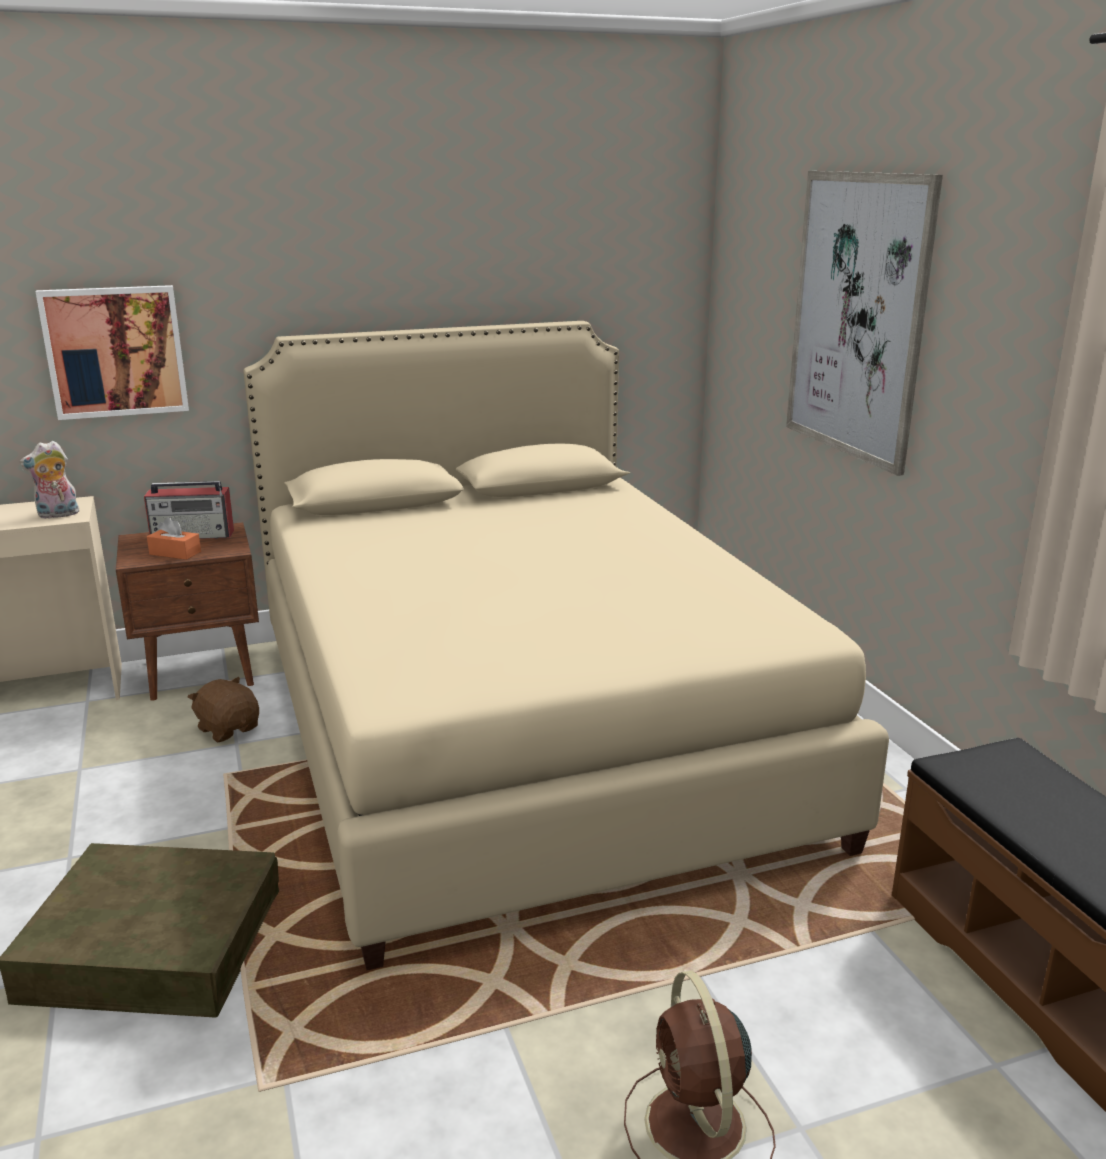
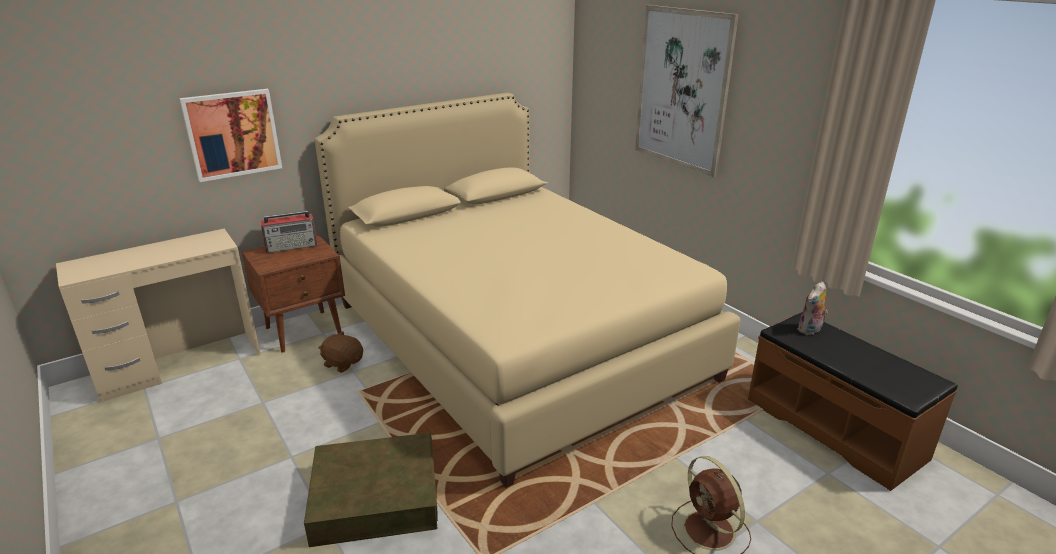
camera: 15 degrees left, 5 degrees up
plush toy [20,441,79,519] -> plush toy moved to [798,281,828,335]
orange tissue box [147,517,201,560] -> none

